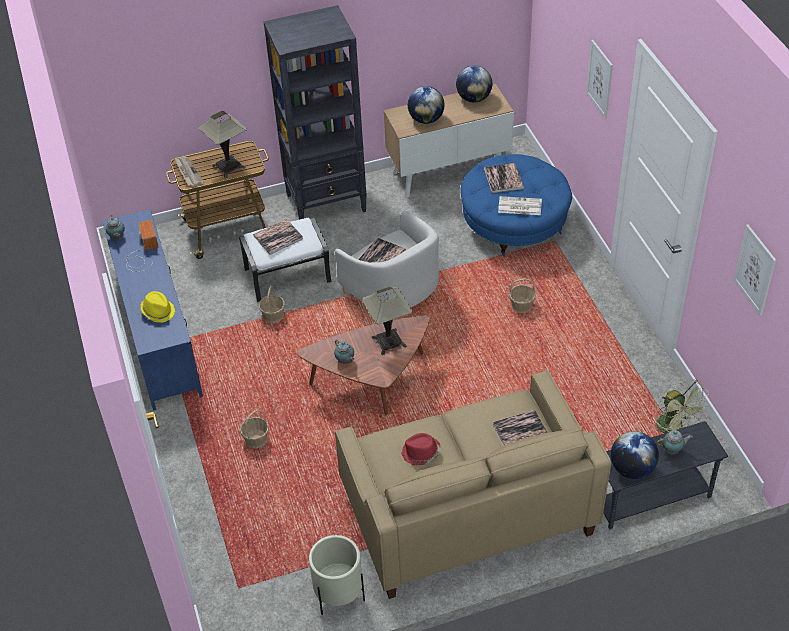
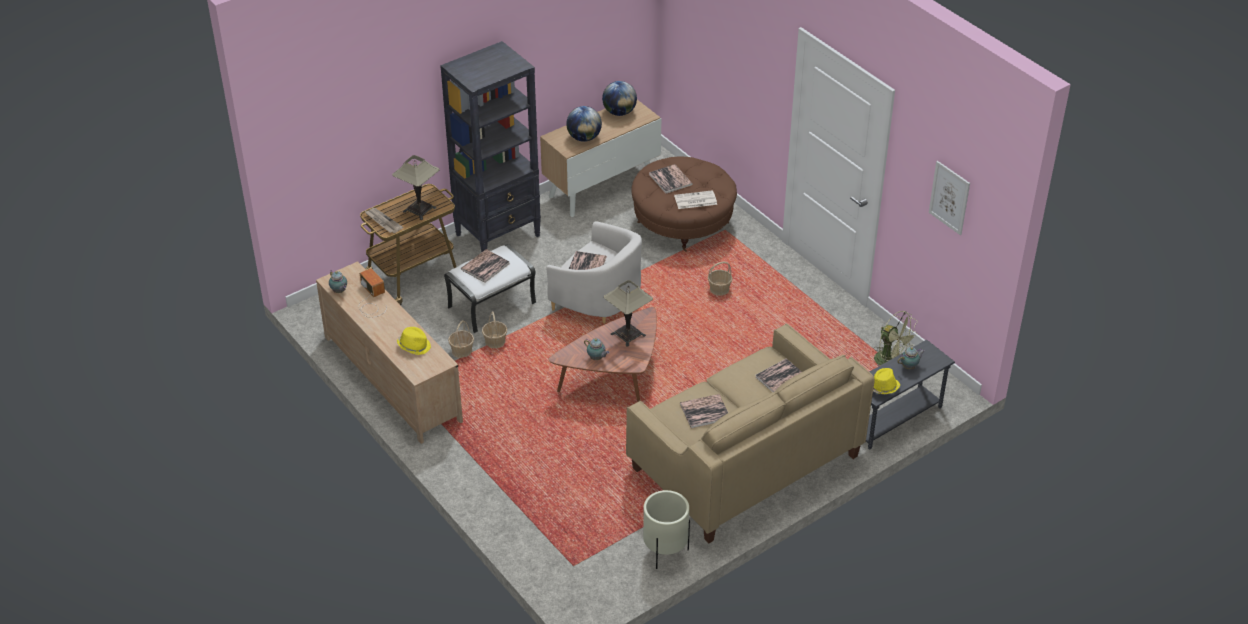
camera: 20 degrees left, 5 degrees down
blue tv stand [102,209,203,411] -> beige tv stand [316,261,463,444]
basket [240,409,269,448] -> basket moved to [448,320,474,358]
red hat [401,433,440,465] -> book [680,394,728,428]
blue ottoman [460,154,572,257] -> brown ottoman [631,157,737,252]
picture [586,40,613,119] -> none
globe [611,431,659,479] -> yellow hat [873,368,900,394]

